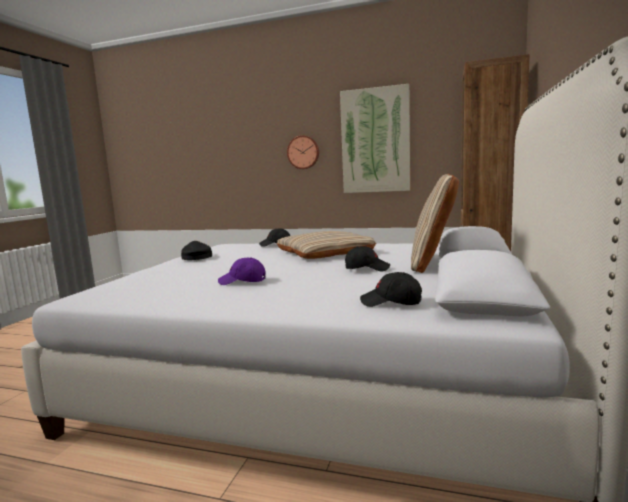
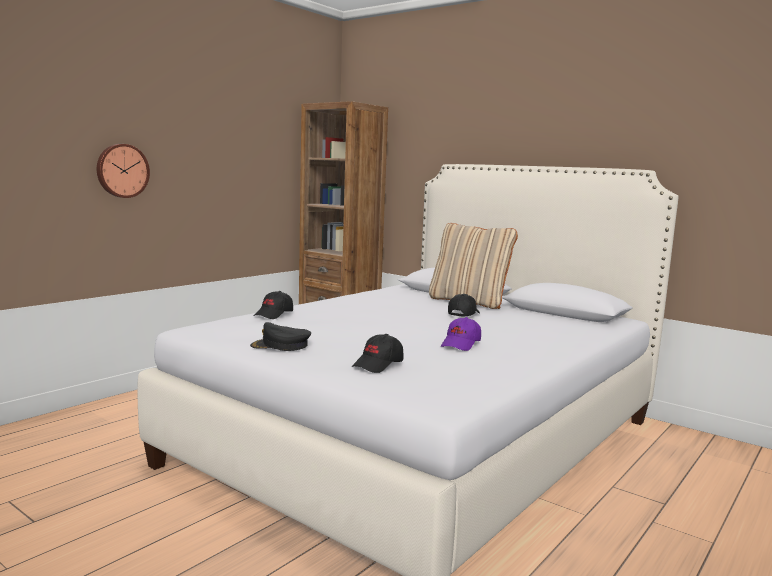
camera: 70 degrees left, 0 degrees up
beige pillow [277,231,376,259] -> none
picture [340,84,410,193] -> none
black cap [360,272,422,307] -> black cap moved to [352,334,404,373]

